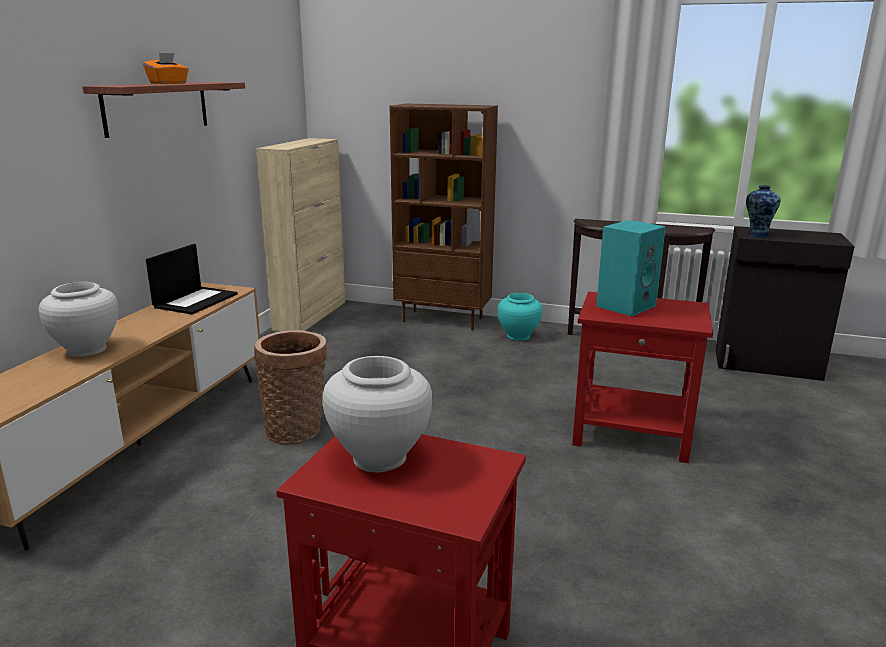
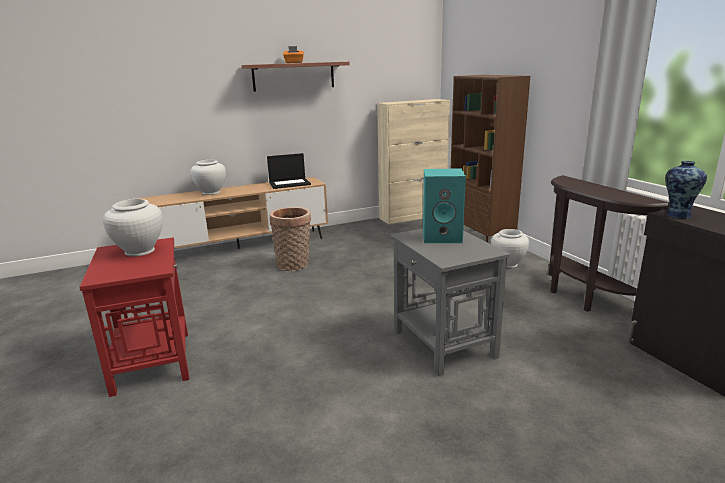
camera: 50 degrees right, 0 degrees up
turquoise vase [497,293,542,341] -> white vase [491,229,529,268]
red side table [572,292,713,463] -> grey side table [390,229,510,376]

